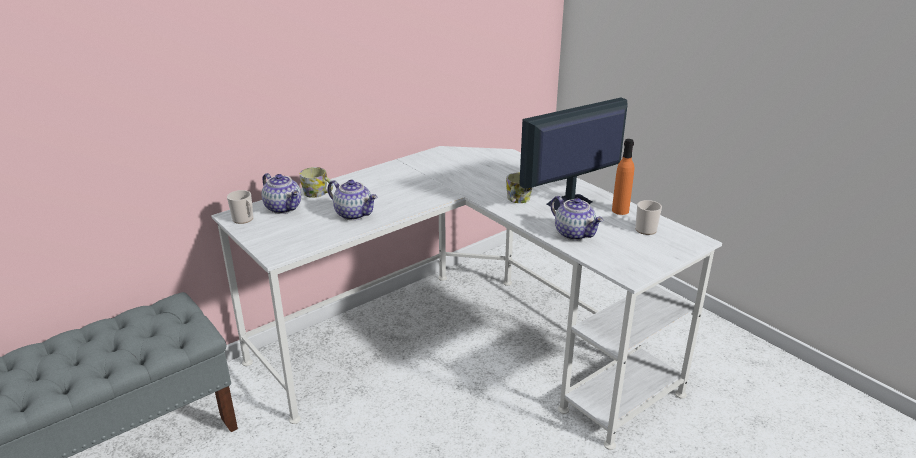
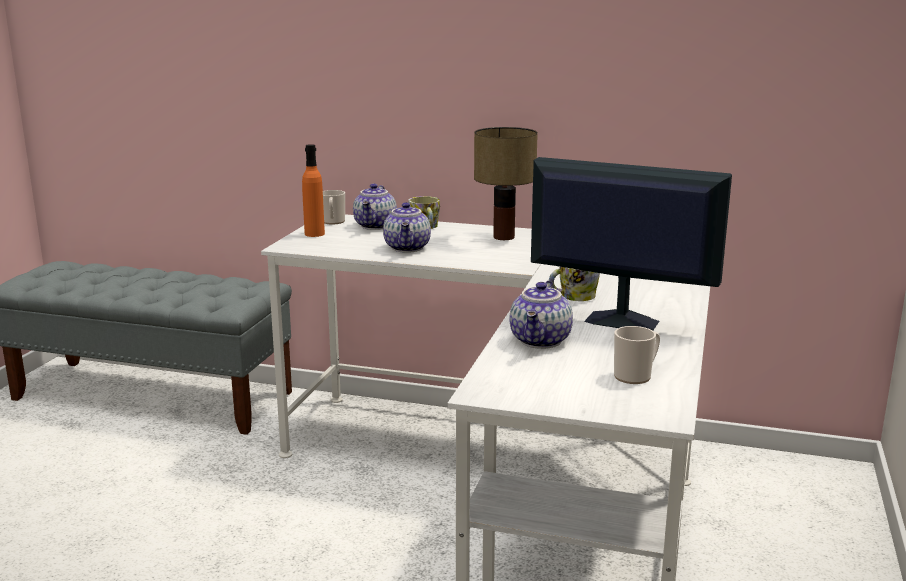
camera: 55 degrees right, 10 degrees down
orange bottle [612,139,634,215] -> orange bottle moved to [302,144,325,237]
none -> table lamp [474,127,538,240]

